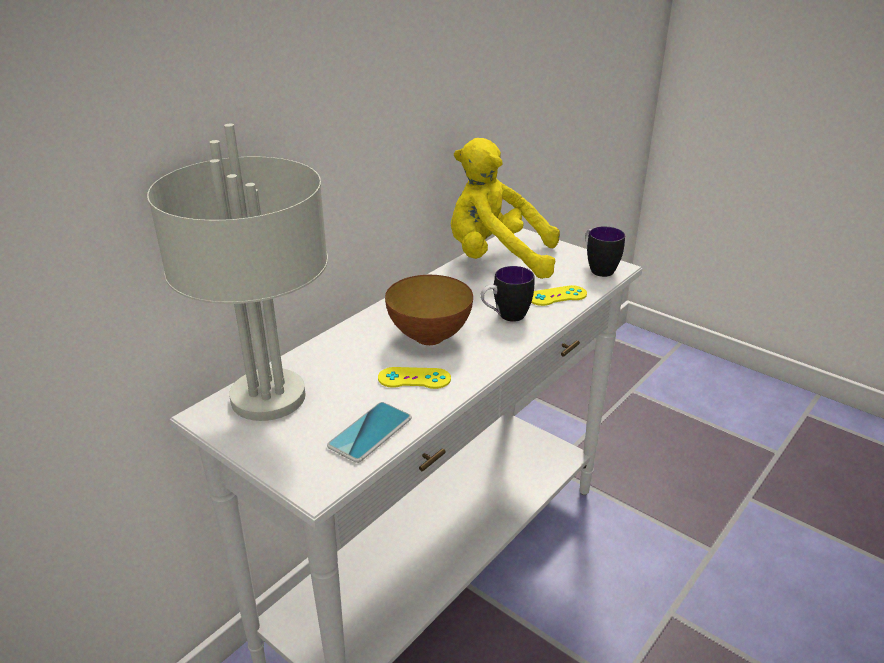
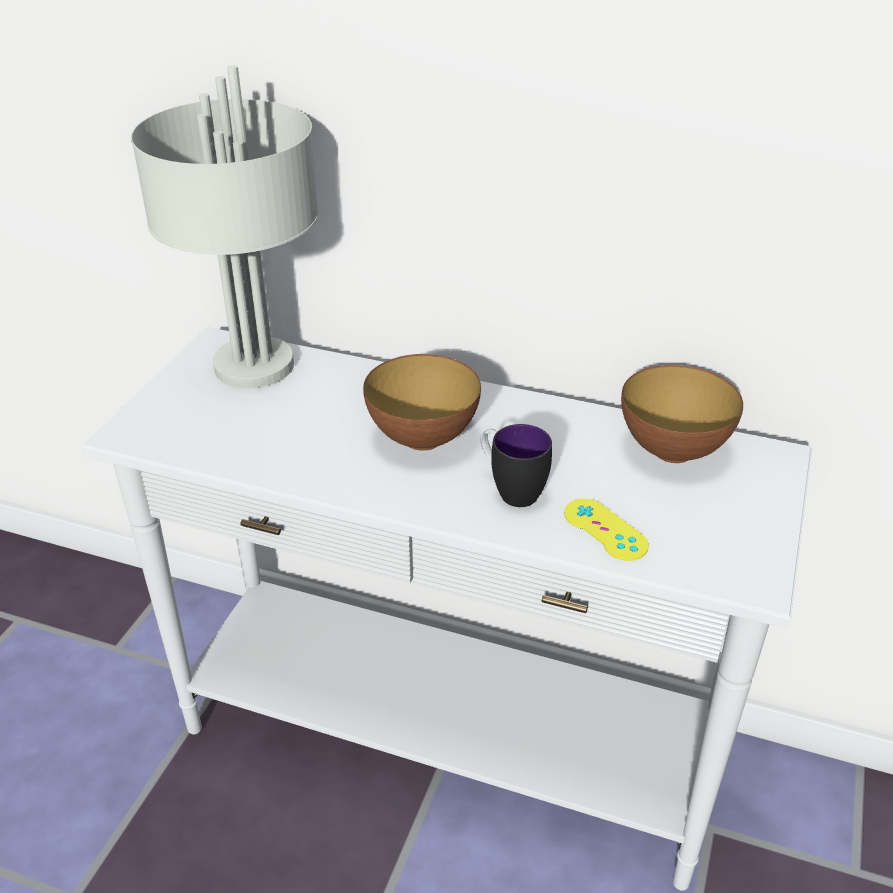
camera: 70 degrees right, 5 degrees up
phone [327,402,412,463] -> none
yellow game controller [378,367,451,389] -> none
yellow plush toy [451,138,560,279] -> bowl [621,365,743,463]
mug [585,226,625,277] -> none

